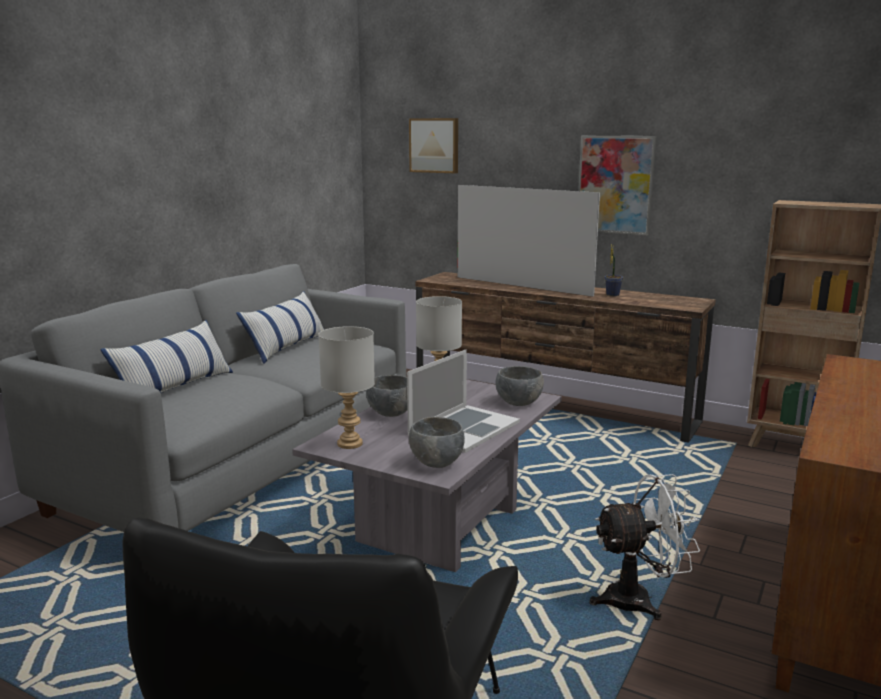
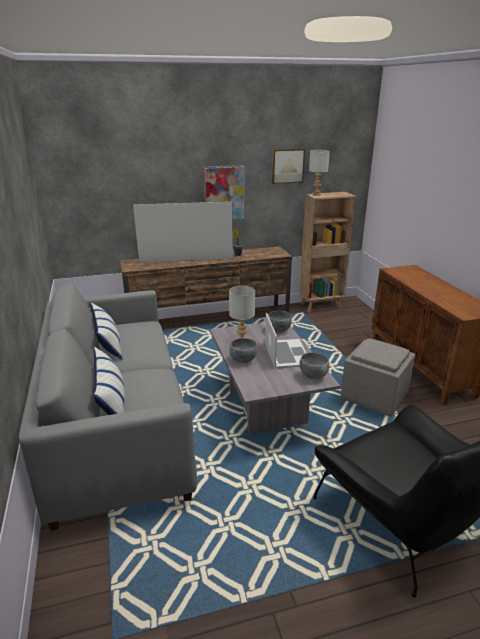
camera: 45 degrees left, 10 degrees up
grey table lamp [318,326,375,449] -> grey table lamp moved to [309,150,330,195]
picture [409,118,458,173] -> picture moved to [272,148,305,184]
white fan [589,474,700,620] -> grey ottoman [341,338,415,417]

